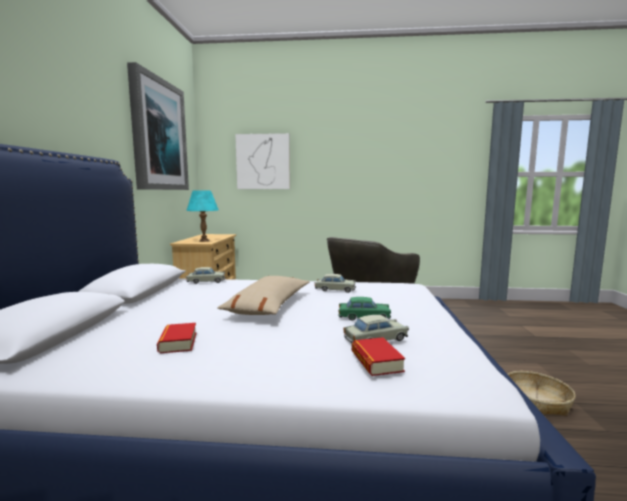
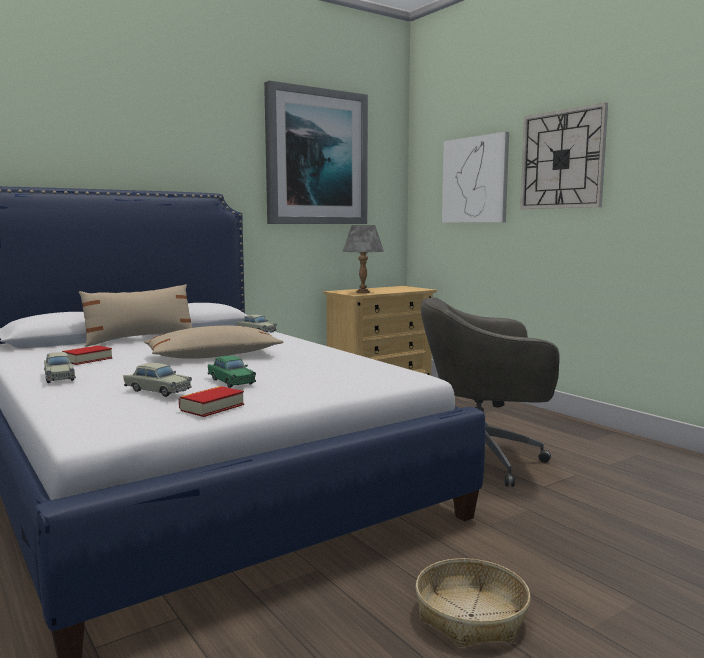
camera: 50 degrees right, 0 degrees up
turquoise table lamp [186,191,219,242] -> grey table lamp [342,225,384,293]
beige toy car [315,274,356,293] -> beige toy car moved to [44,352,76,383]
book [352,337,405,376] -> book moved to [179,386,244,417]
none -> beige pillow [79,284,193,347]
none -> wall clock [520,102,608,209]

